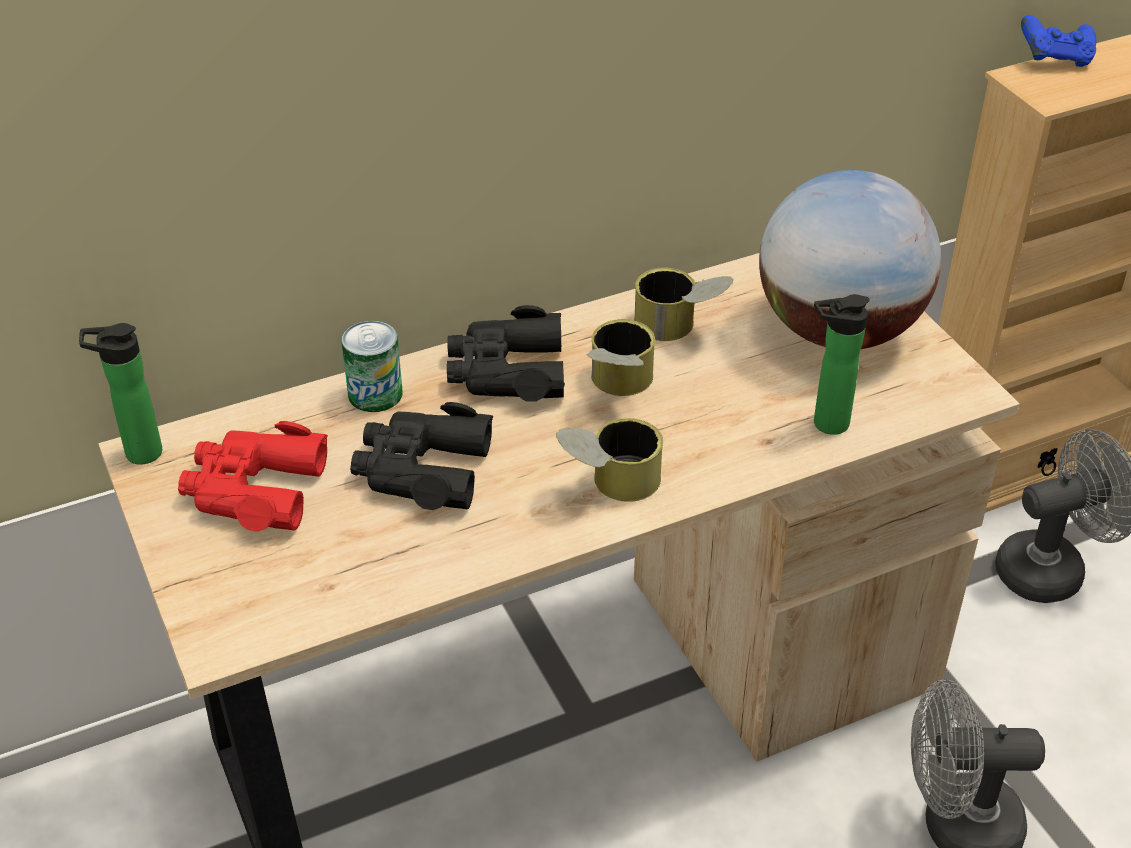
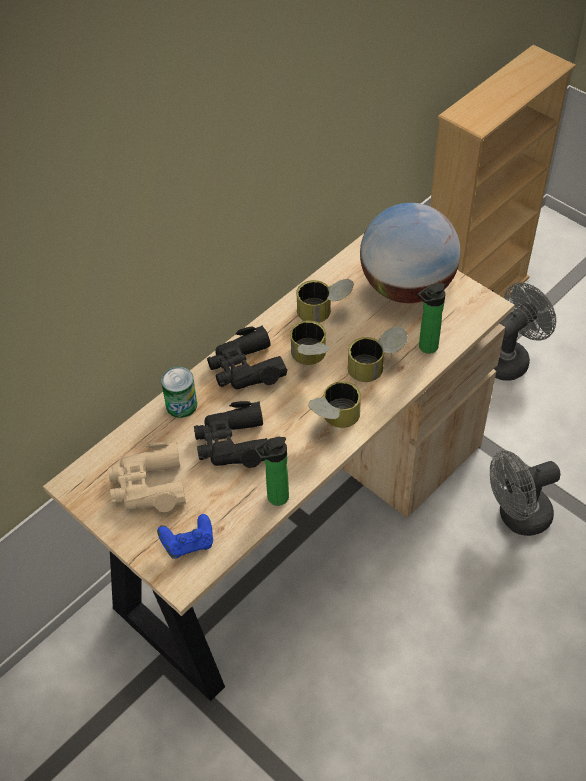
camera: 20 degrees left, 10 degrees up
bottle [79,323,162,465] -> bottle moved to [254,437,289,506]
red binoculars [178,421,328,532] -> beige binoculars [108,442,186,512]
blue game controller [1021,15,1097,67] -> blue game controller moved to [157,514,213,559]
none -> can [347,326,408,382]

